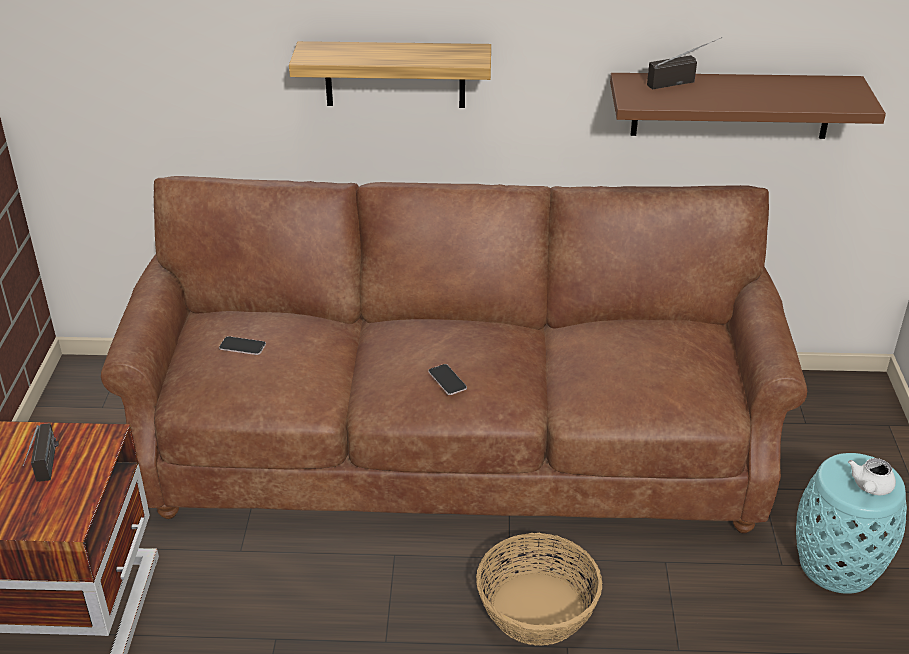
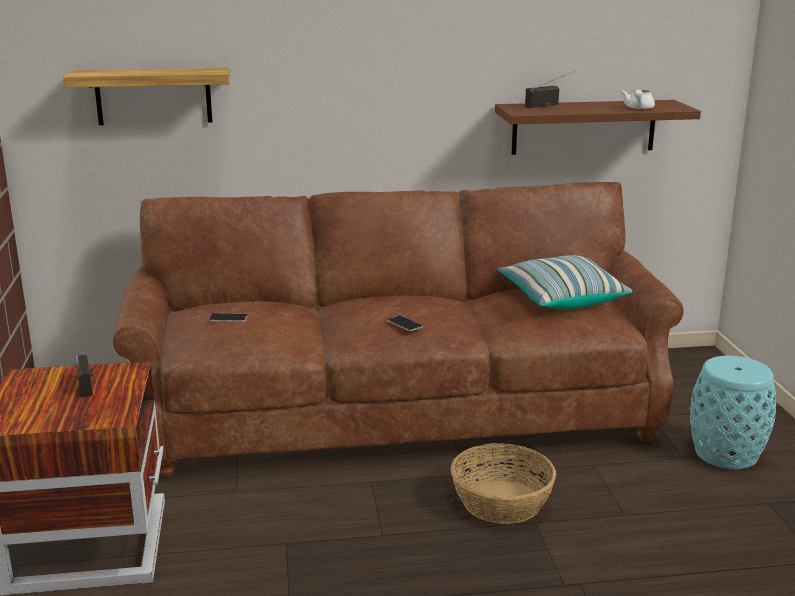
camera: 10 degrees left, 15 degrees down
shelf [289,41,491,108] -> shelf moved to [63,67,230,125]
white teapot [848,458,896,495] -> white teapot moved to [621,90,655,110]
none -> pillow [498,255,632,310]

